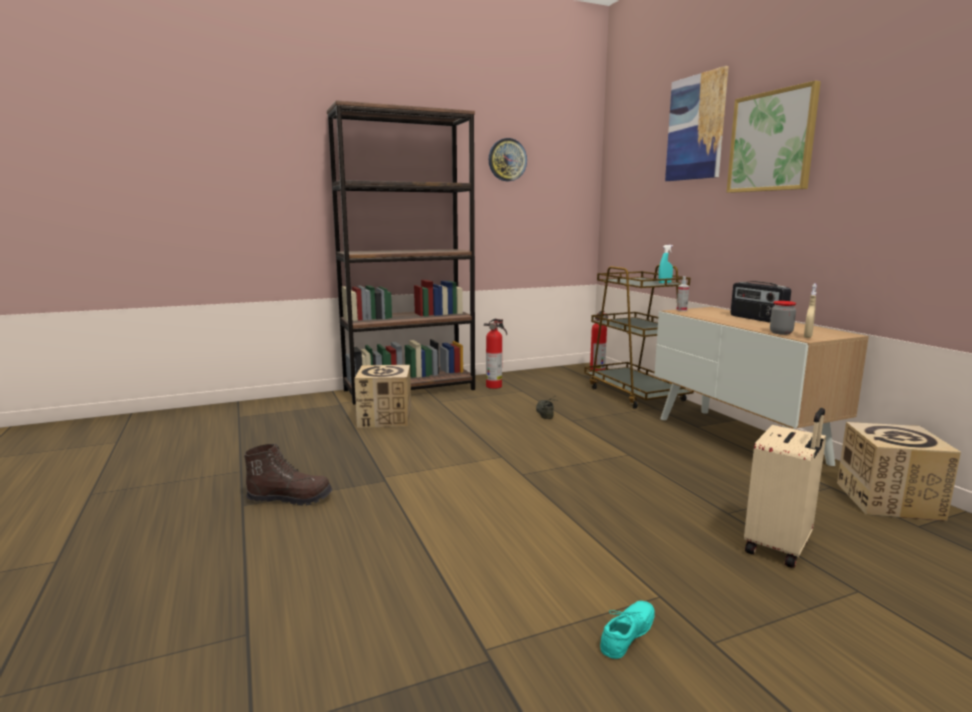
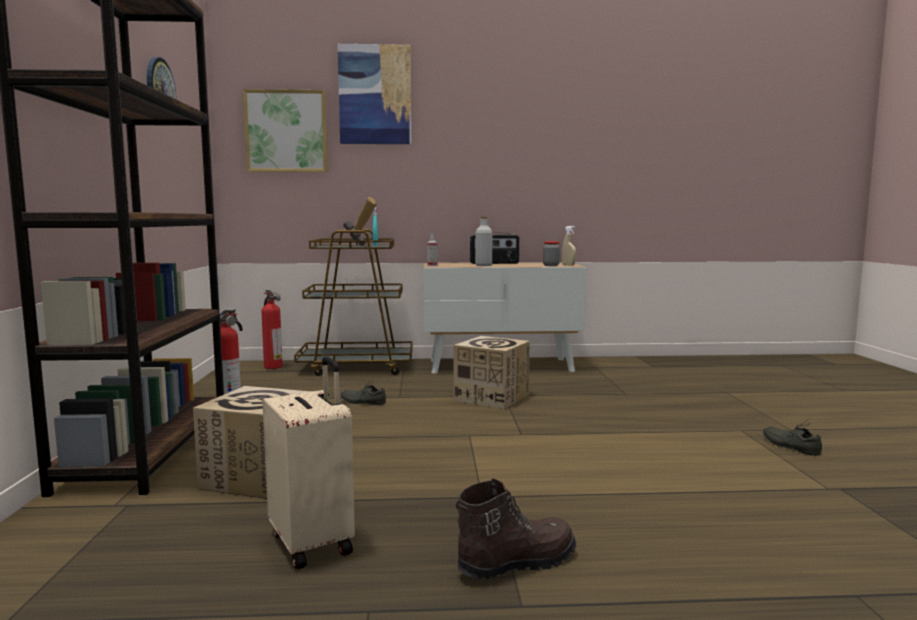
camera: 70 degrees left, 5 degrees down
brown boot [244,443,332,506] -> brown boot turned 45 degrees clockwise [456,478,576,579]
turquoise shoe [600,601,655,659] -> grey shoe [763,419,822,456]
picture [727,81,821,193] -> picture moved to [243,89,328,172]
beige suitcase [744,408,826,568] -> beige suitcase moved to [262,356,355,569]
cardboard box [837,422,961,521] -> cardboard box moved to [454,336,530,409]
none -> hammer [343,197,377,246]
none -> grey bottle [475,217,492,266]

